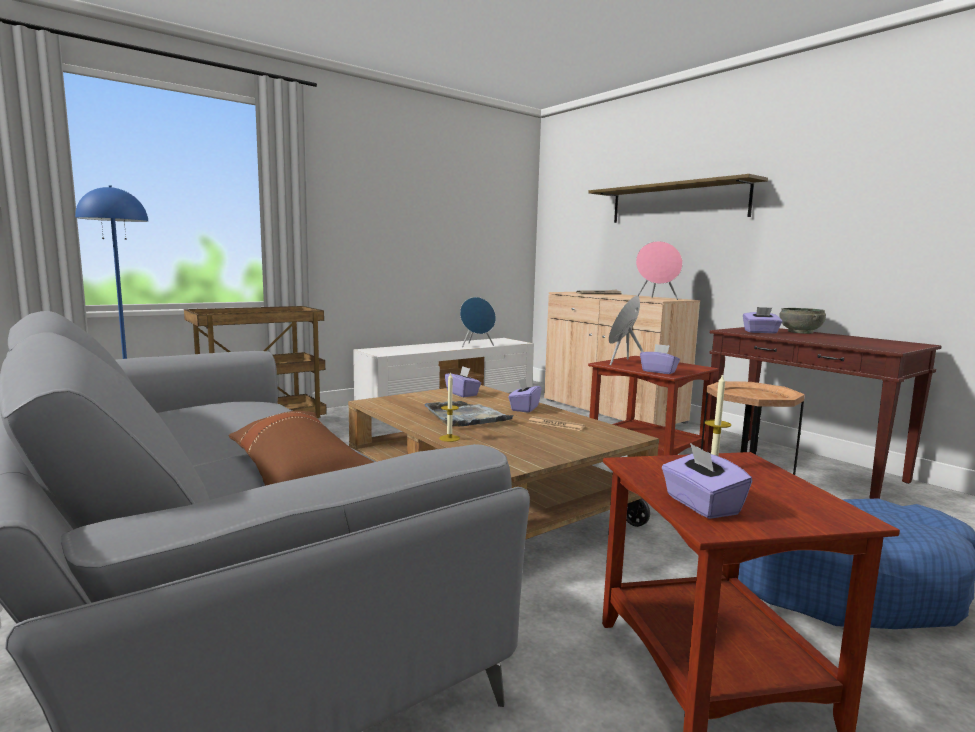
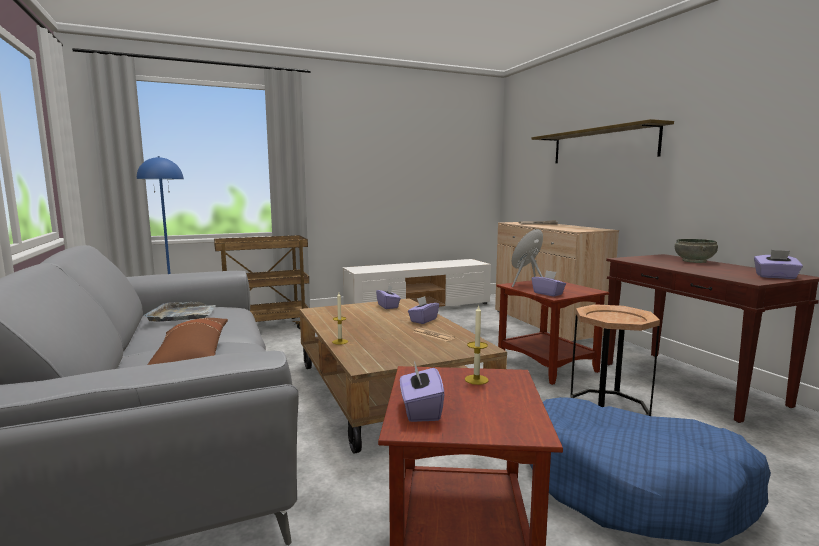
camera: 15 degrees right, 0 degrees up
grey tray [425,401,517,427] -> grey tray moved to [143,302,216,322]
blue speaker [460,297,496,347] -> none
pink speaker [636,241,683,300] -> none
purple tissue box [743,307,782,334] -> purple tissue box moved to [754,250,803,279]

